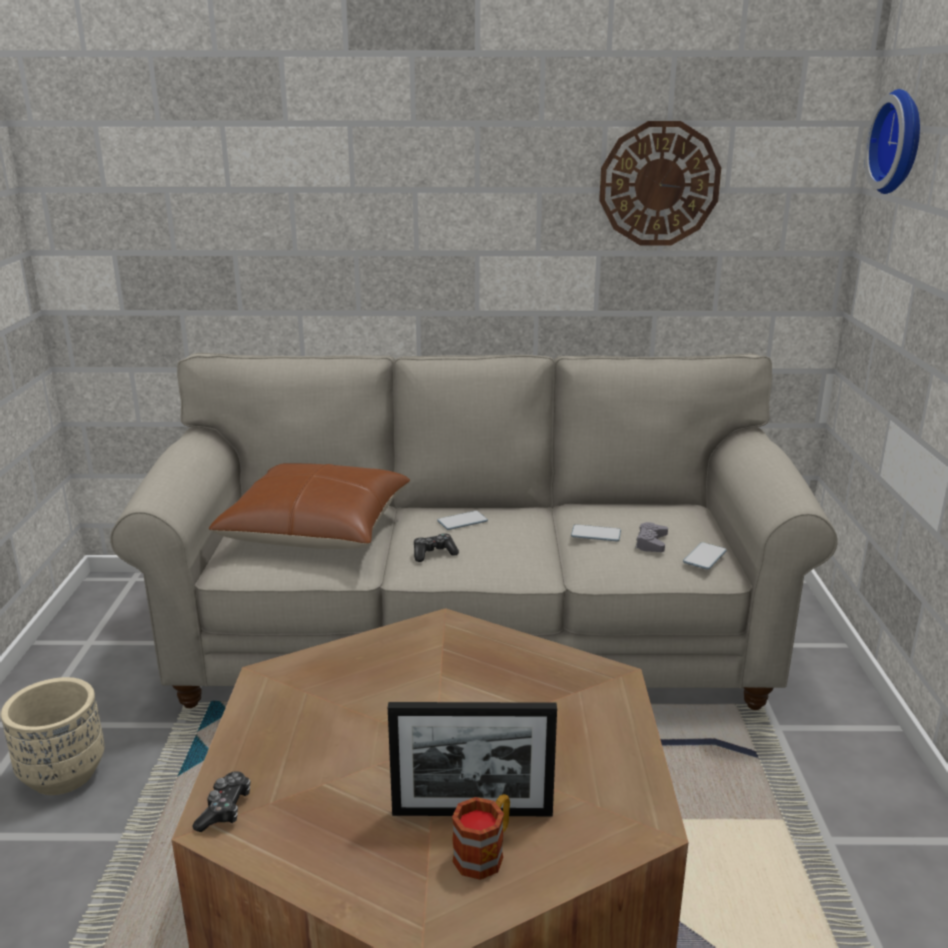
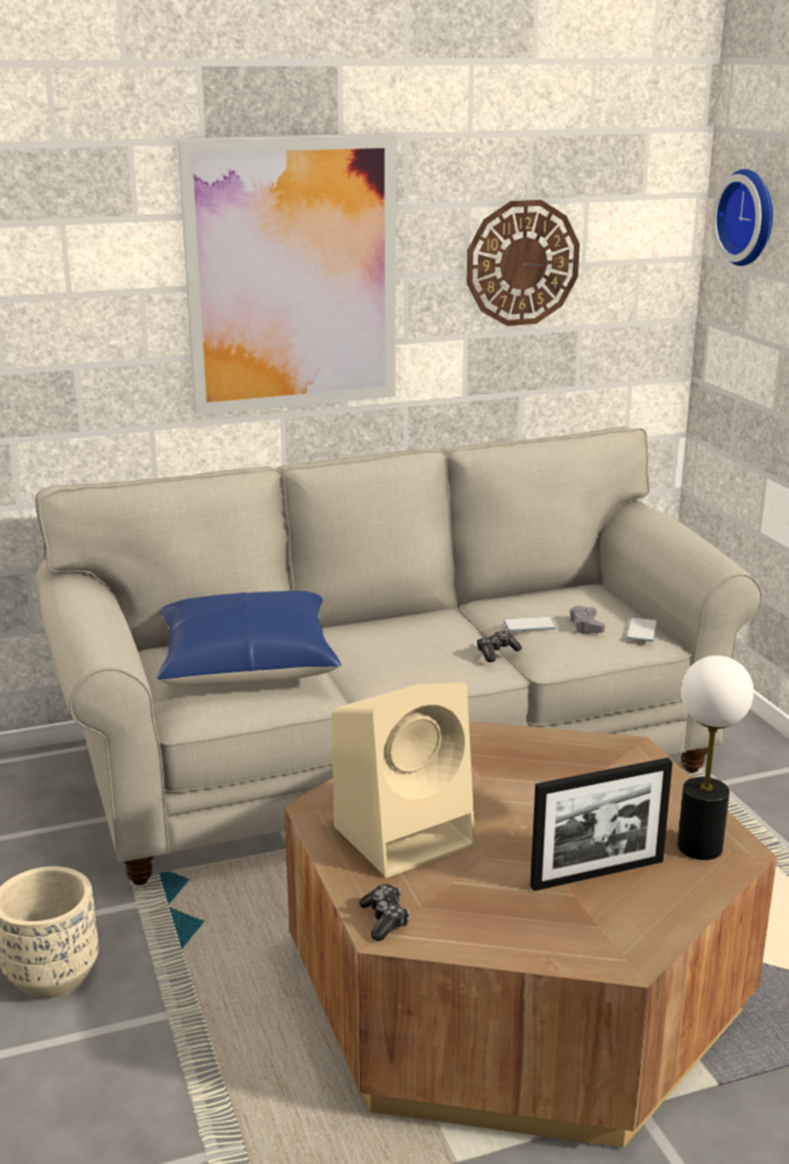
camera: 20 degrees left, 0 degrees up
brown pillow [209,463,410,549] -> blue pillow [157,591,341,687]
game controller [414,533,459,562] -> game controller moved to [477,631,522,662]
phone [437,511,488,530] -> none
mug [452,794,510,880] -> none
none -> picture [178,135,396,415]
none -> beige speaker [331,683,475,878]
none -> table lamp [677,655,754,860]

